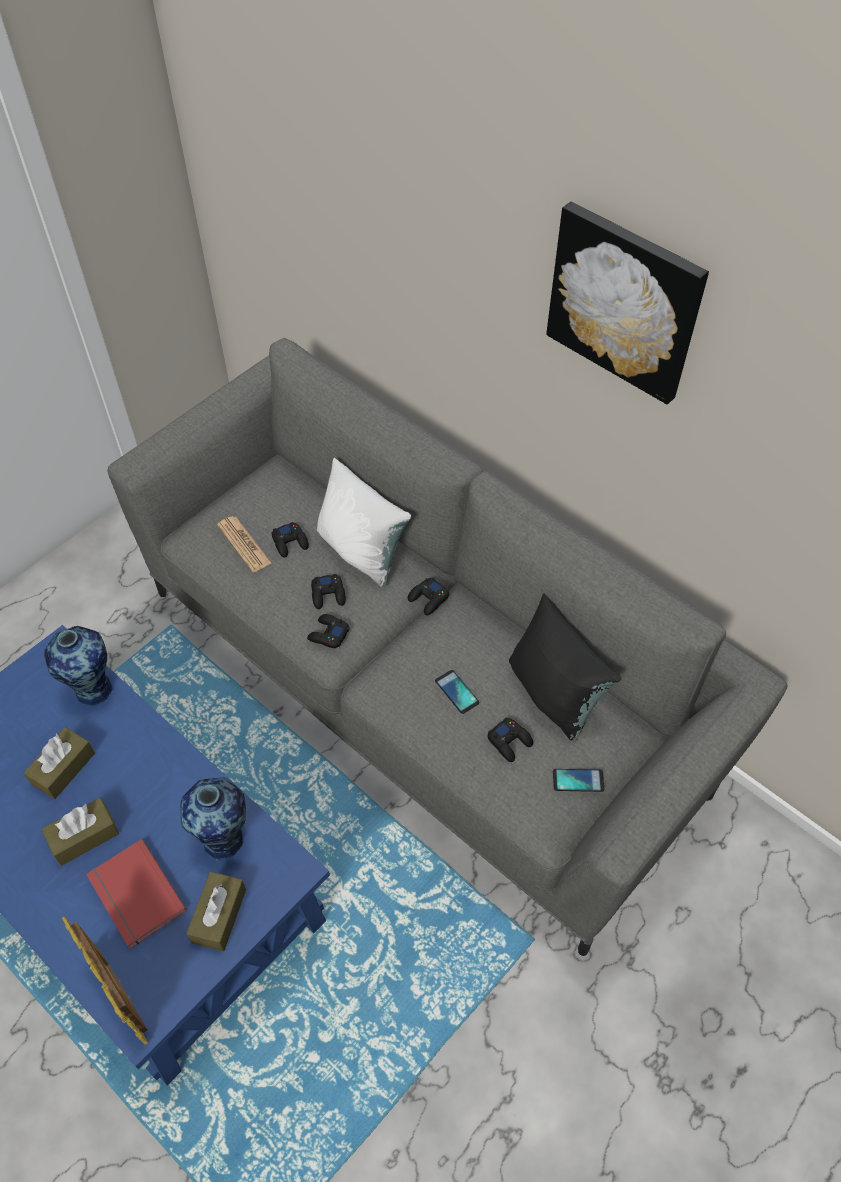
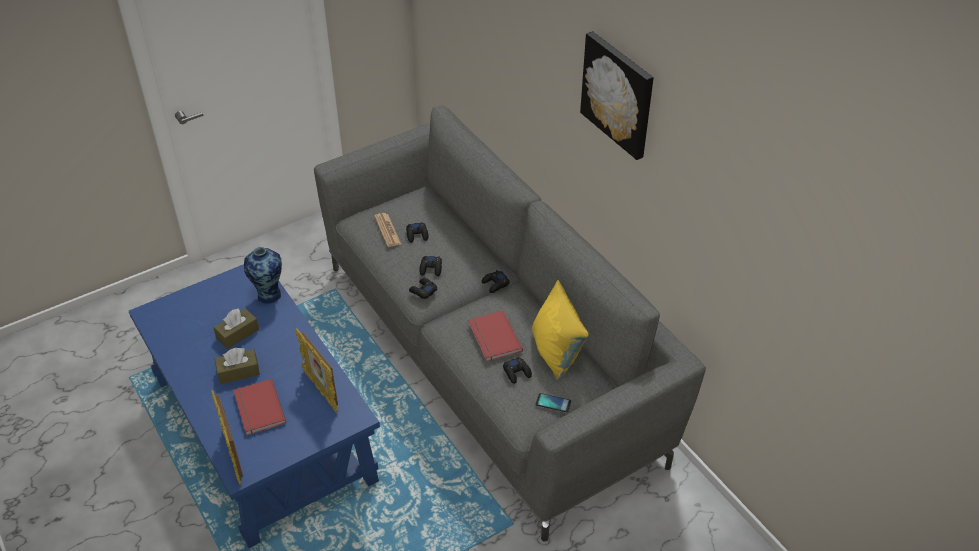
camera: 15 degrees right, 10 degrees down
vase [180,777,246,861] -> picture frame [295,328,338,413]
brown tissue box [186,872,246,951] -> none
white pillow [317,458,411,587] -> none
phone [435,670,479,714] -> red book [468,311,523,362]
black pillow [509,594,621,742] -> yellow pillow [532,280,589,381]

